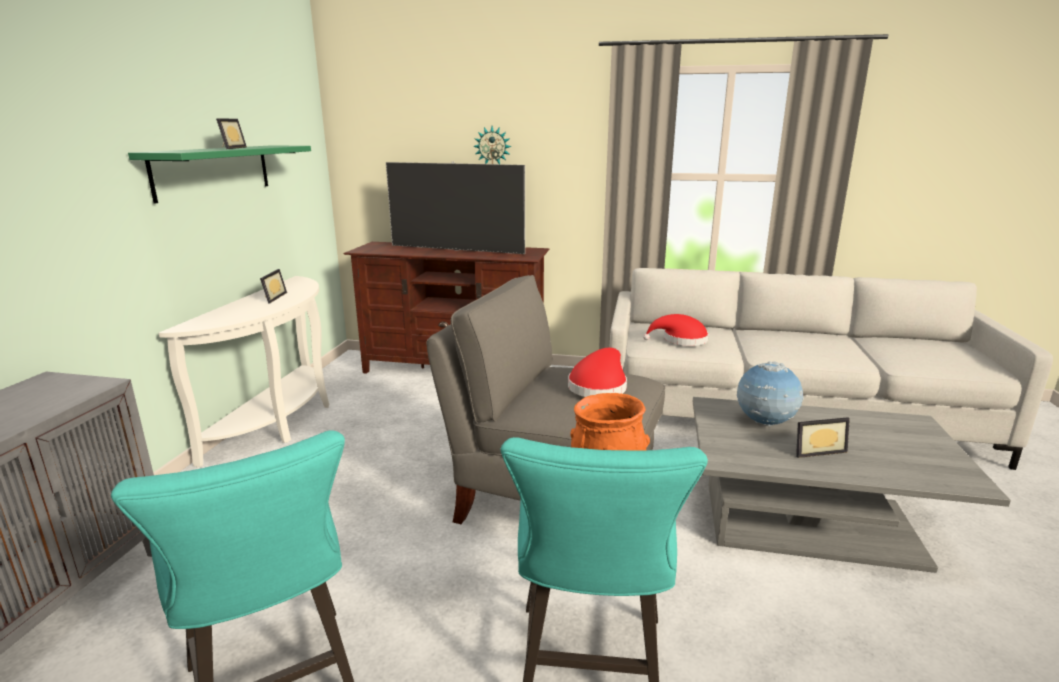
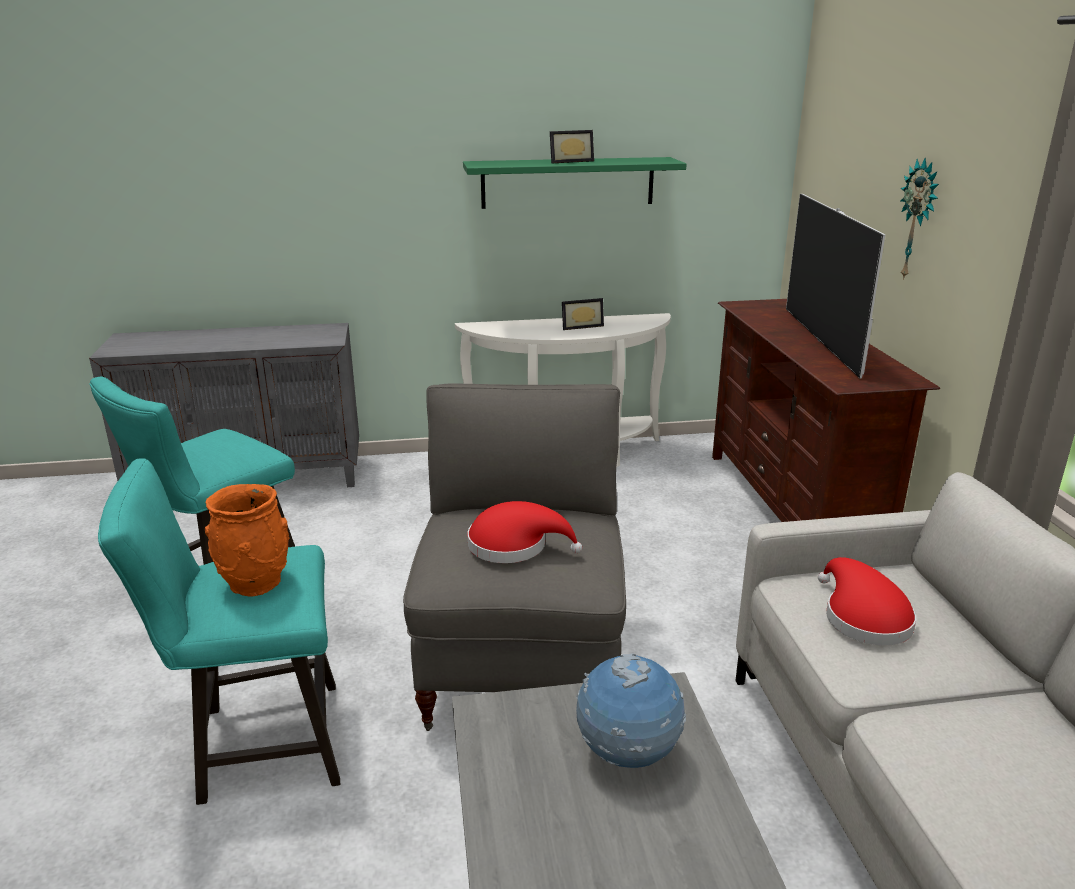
camera: 70 degrees right, 5 degrees up
picture frame [796,417,850,458] -> none

